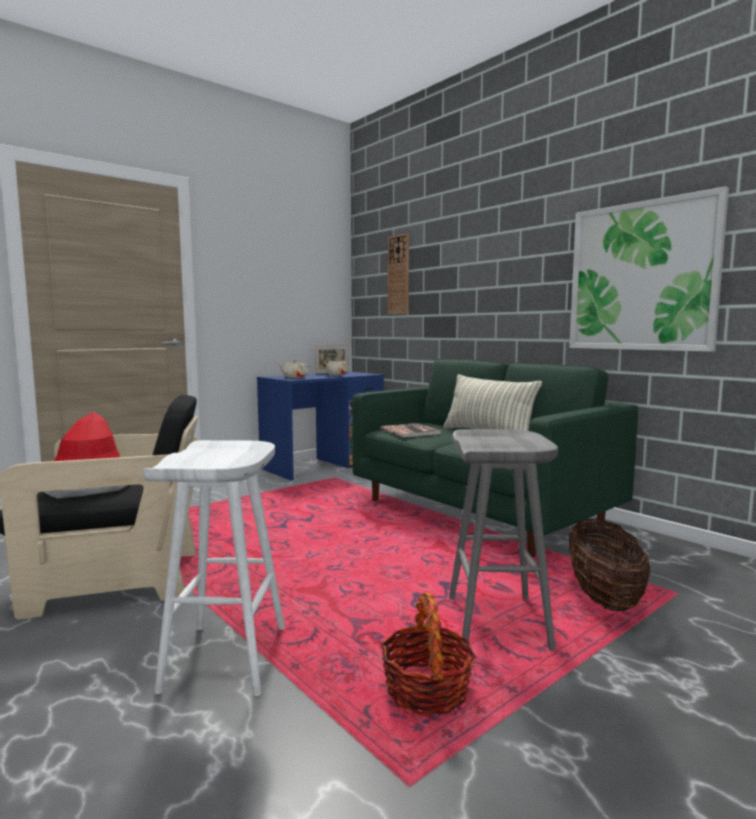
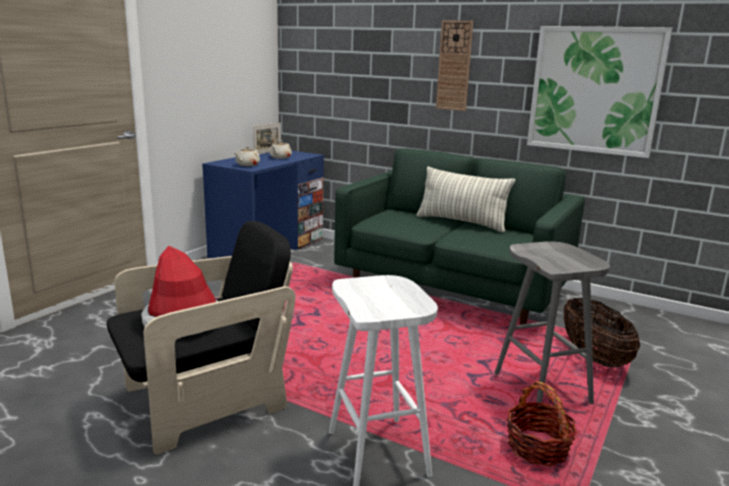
camera: 20 degrees left, 10 degrees up
book [381,423,442,438] -> none
wall clock [388,233,409,314] -> wall clock moved to [436,21,473,111]

